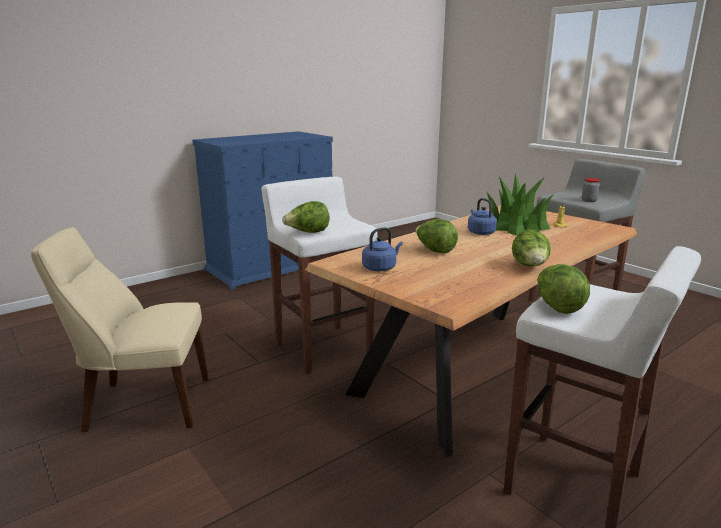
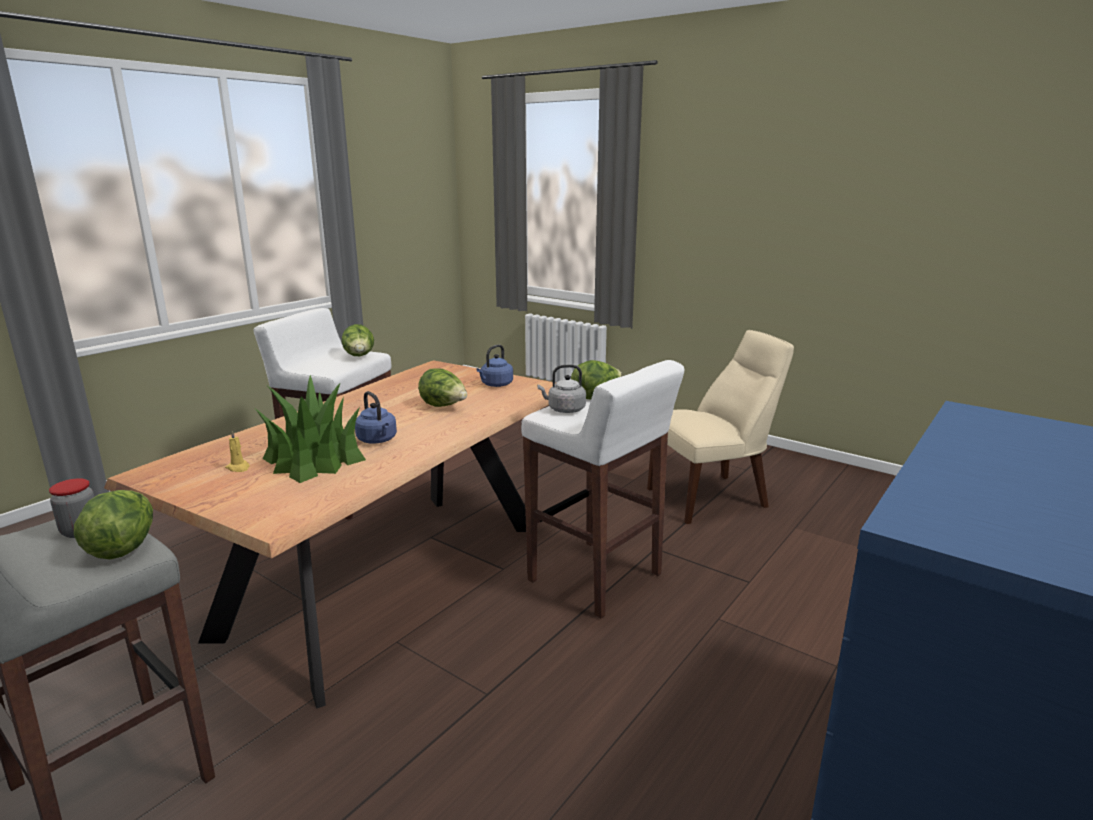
camera: 165 degrees right, 0 degrees up
lettuce [512,229,551,267] -> lettuce moved to [74,490,153,559]
none -> grey kettle [537,364,586,413]

